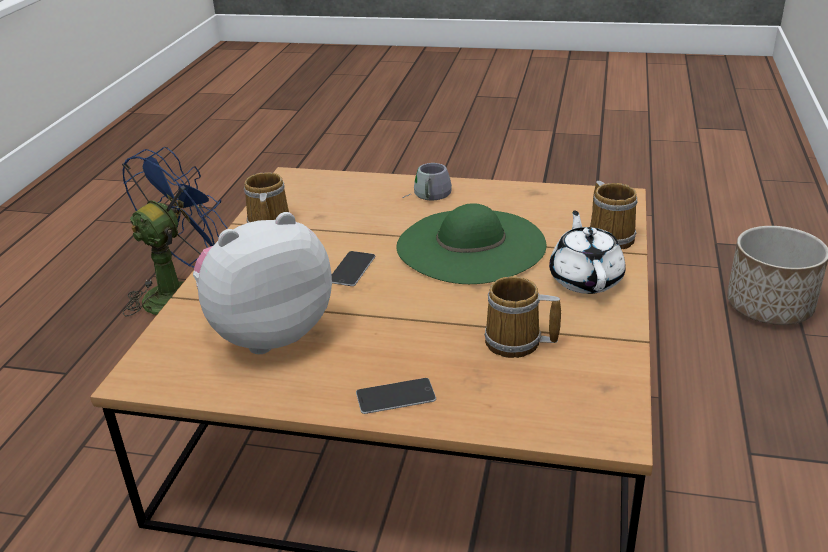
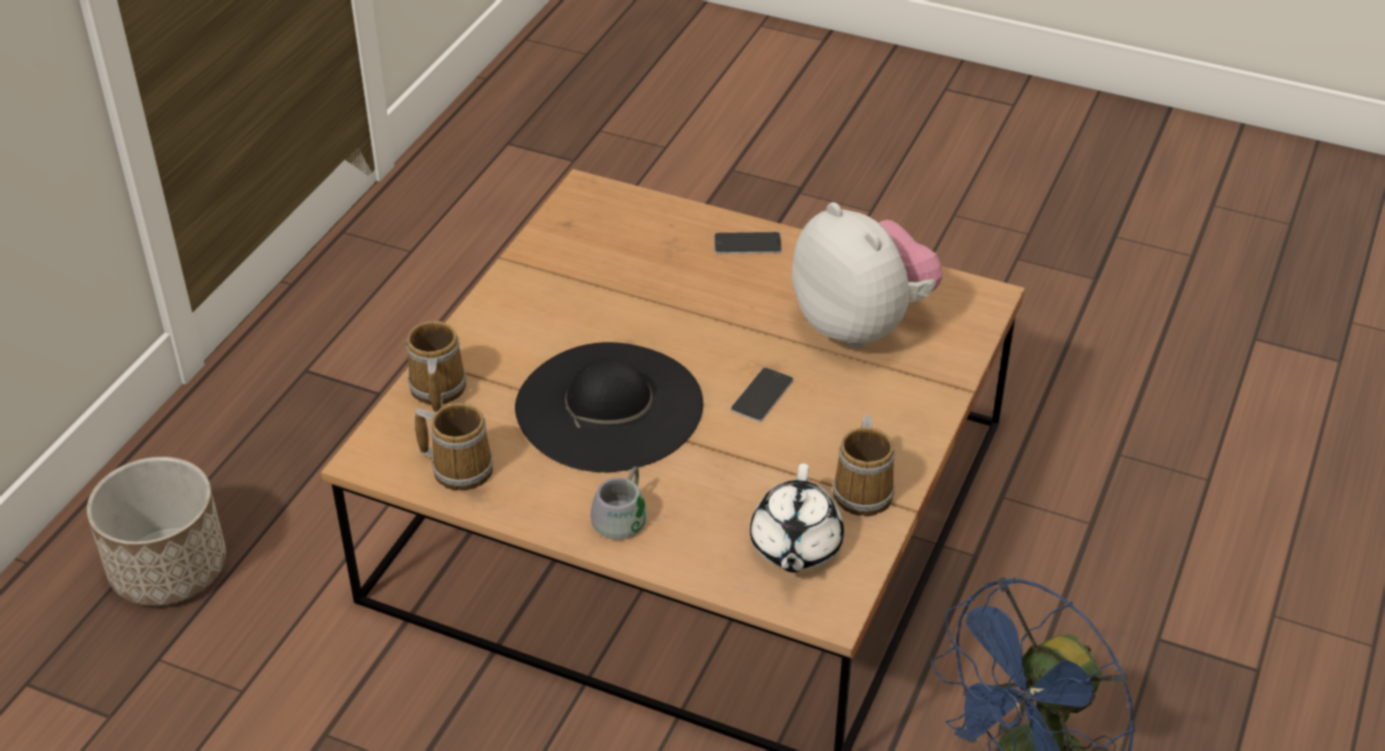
camera: 170 degrees left, 10 degrees up
plush toy [193,212,332,354] -> plush toy turned 105 degrees counterclockwise [792,202,943,348]
green hat [397,203,546,284] -> black hat [515,342,703,472]
mug [484,276,561,358] -> mug moved to [415,403,493,490]
white teapot [549,210,626,294] -> white teapot moved to [750,463,844,573]

